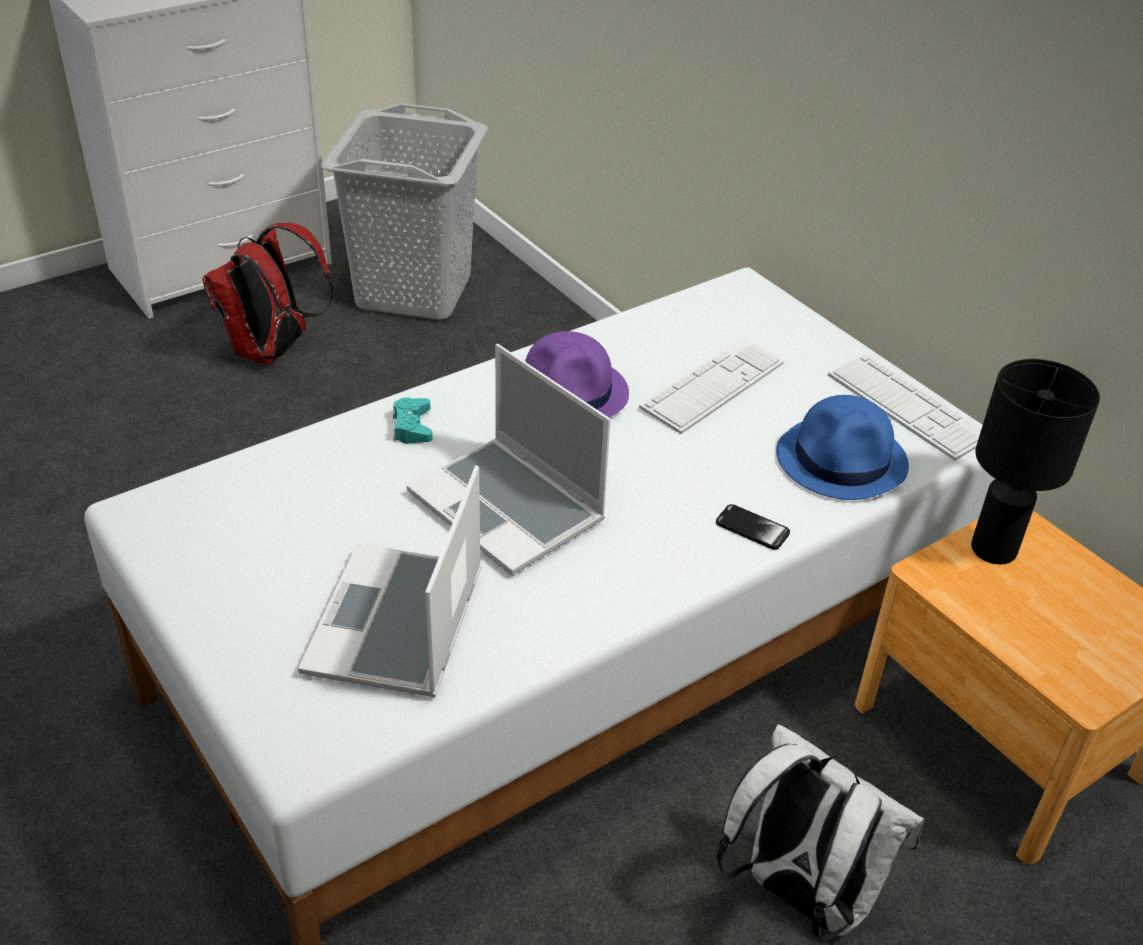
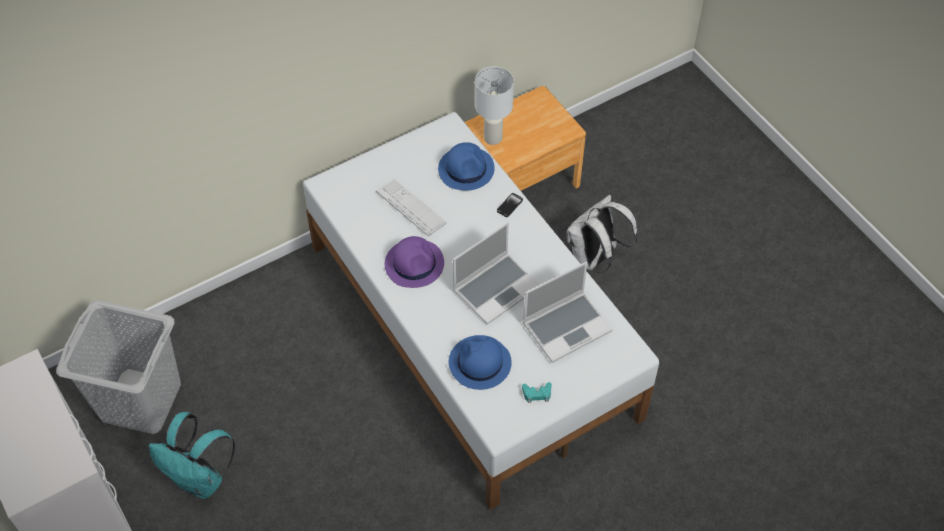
camera: 85 degrees left, 15 degrees up
red backpack [202,223,334,364] -> turquoise backpack [149,412,235,499]
laptop [298,465,481,697] -> laptop turned 45 degrees counterclockwise [523,261,613,363]
turquoise game controller [393,397,433,443] -> turquoise game controller moved to [522,382,552,403]
keyboard [828,353,981,461] -> none
black table lamp [971,359,1100,564] -> white table lamp [475,67,514,145]
none -> blue hat [449,335,512,390]

